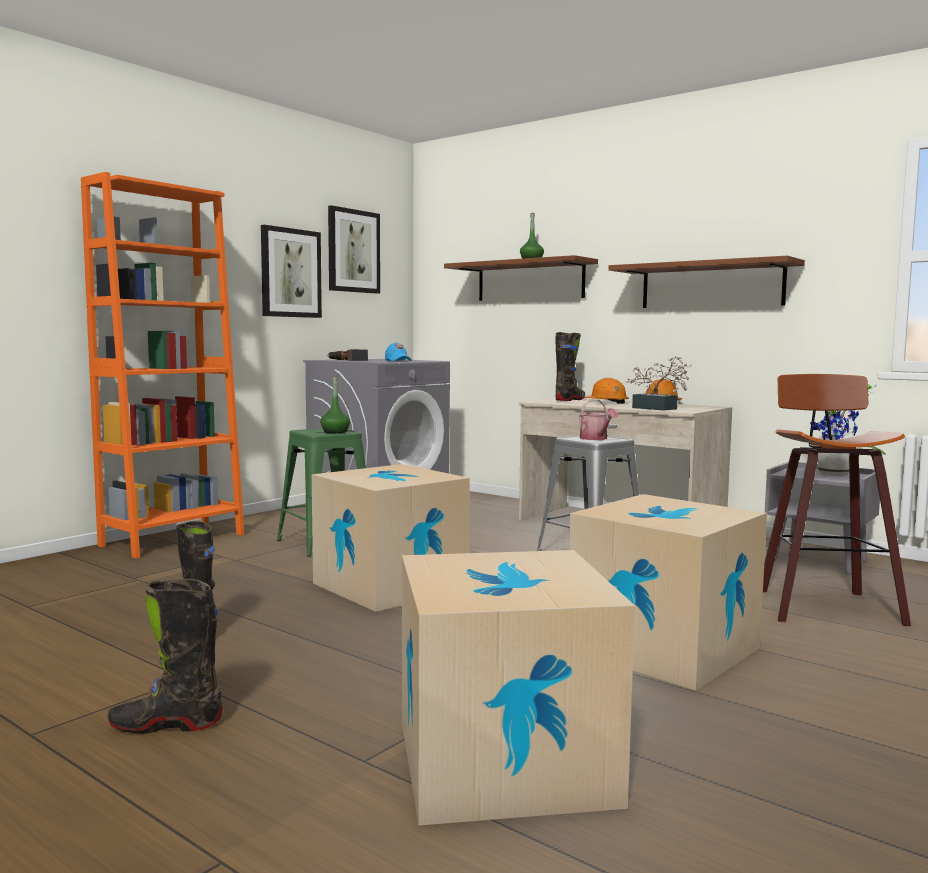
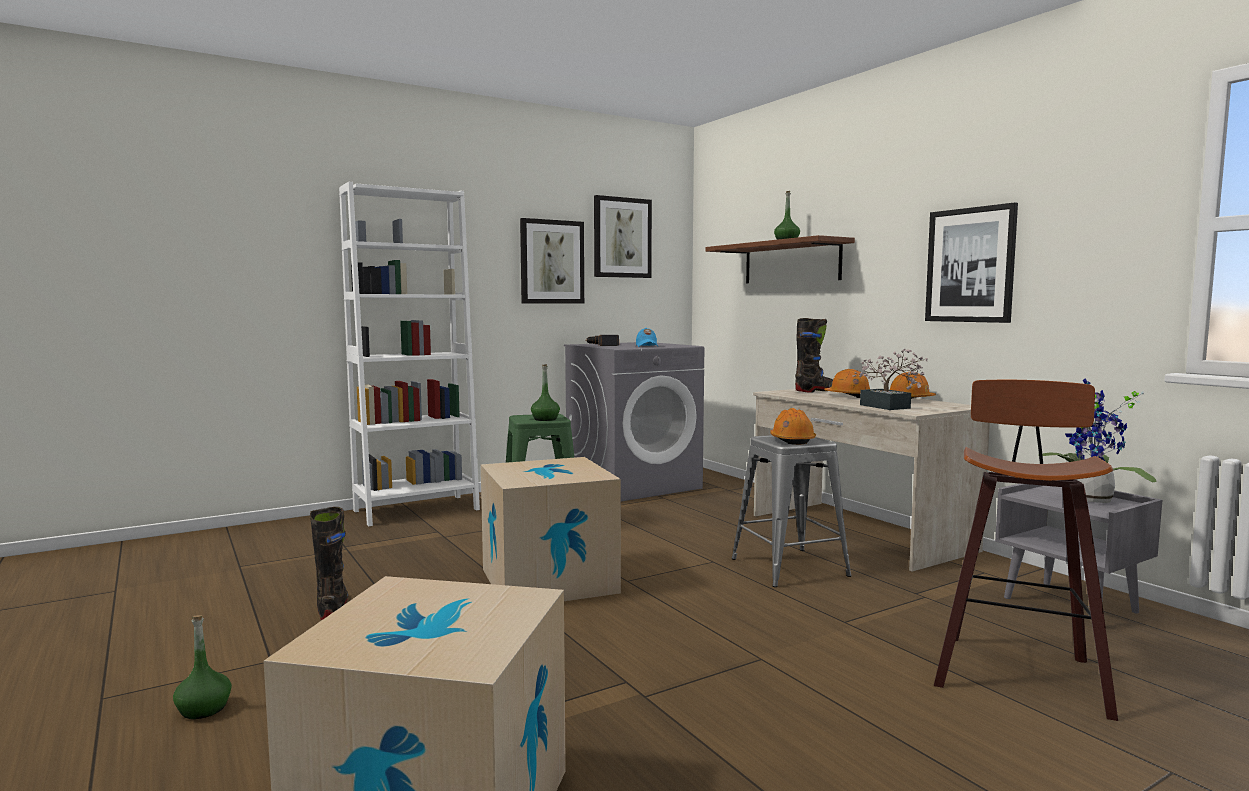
camera: 20 degrees right, 0 degrees up
orange bookcase [81,172,244,558] -> white bookcase [339,182,480,526]
black boot [107,579,223,734] -> green bottle [173,615,232,719]
cardboard box [569,494,767,690] -> none
watering can [579,399,618,440] -> orange hard hat [770,408,816,445]
shelf [608,256,805,308] -> picture [925,202,1018,323]

